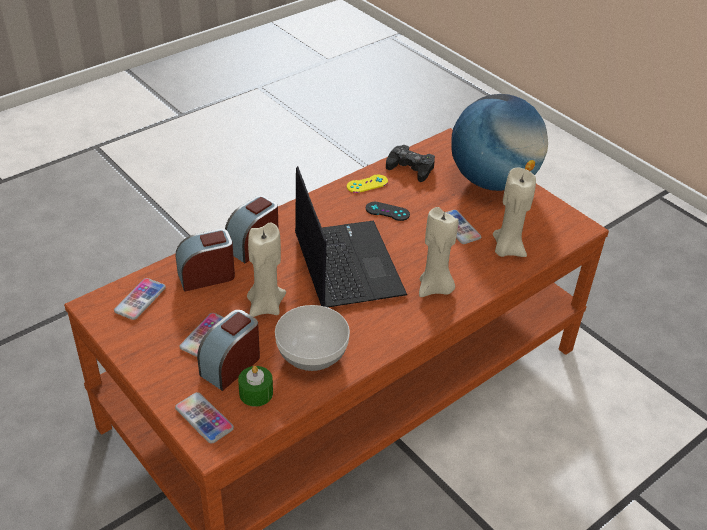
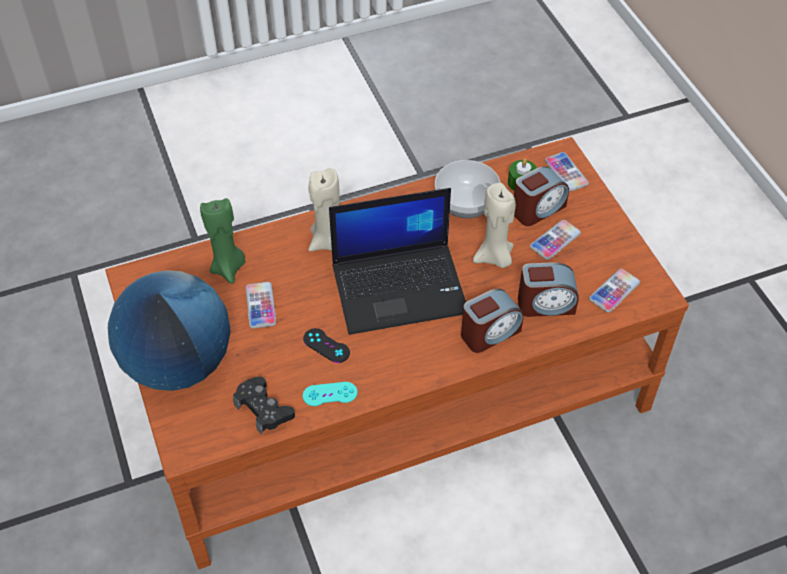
camera: 160 degrees left, 10 degrees up
laptop [295,166,407,307] -> laptop turned 105 degrees counterclockwise [329,188,466,335]
yellow game controller [347,175,388,193] -> turquoise game controller [303,382,358,406]
beige candle [493,168,536,257] -> green candle [200,198,246,284]

